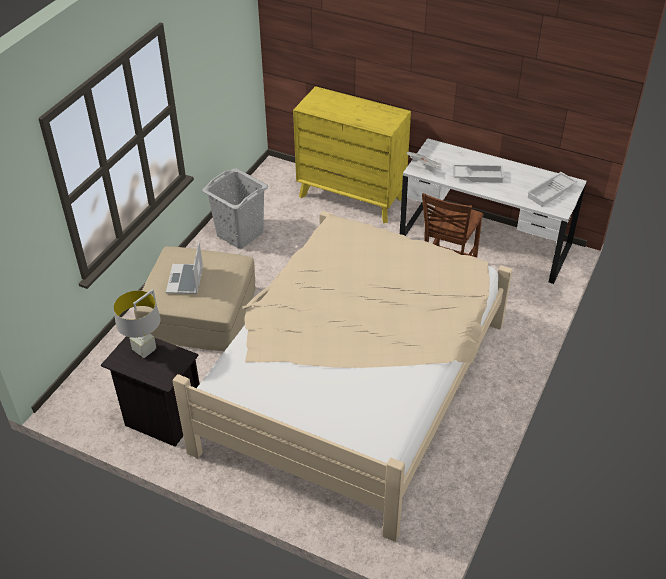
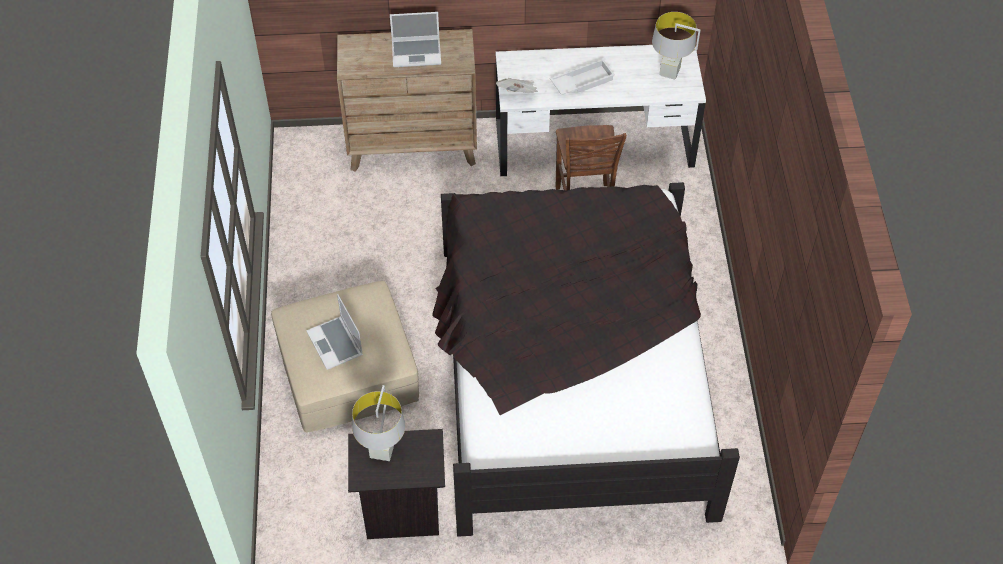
camera: 30 degrees left, 10 degrees up
beige bed [172,211,512,542] -> black bed [432,182,740,537]
grey laundry basket [202,169,268,249] -> none
yellow dresser [293,86,411,223] -> brown dresser [337,29,477,172]
white tray [527,172,577,207] -> grey table lamp [652,12,701,80]
none -> laptop [390,12,441,67]

